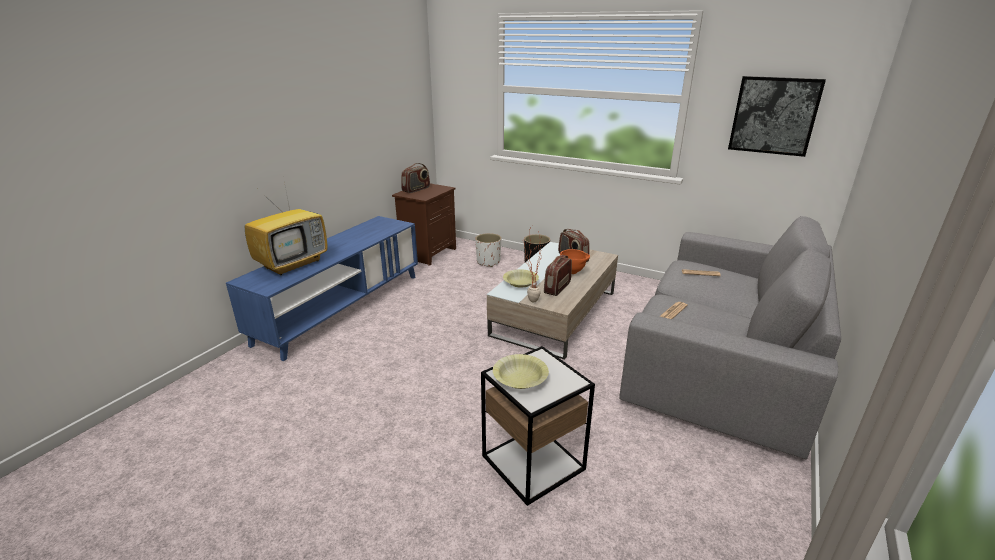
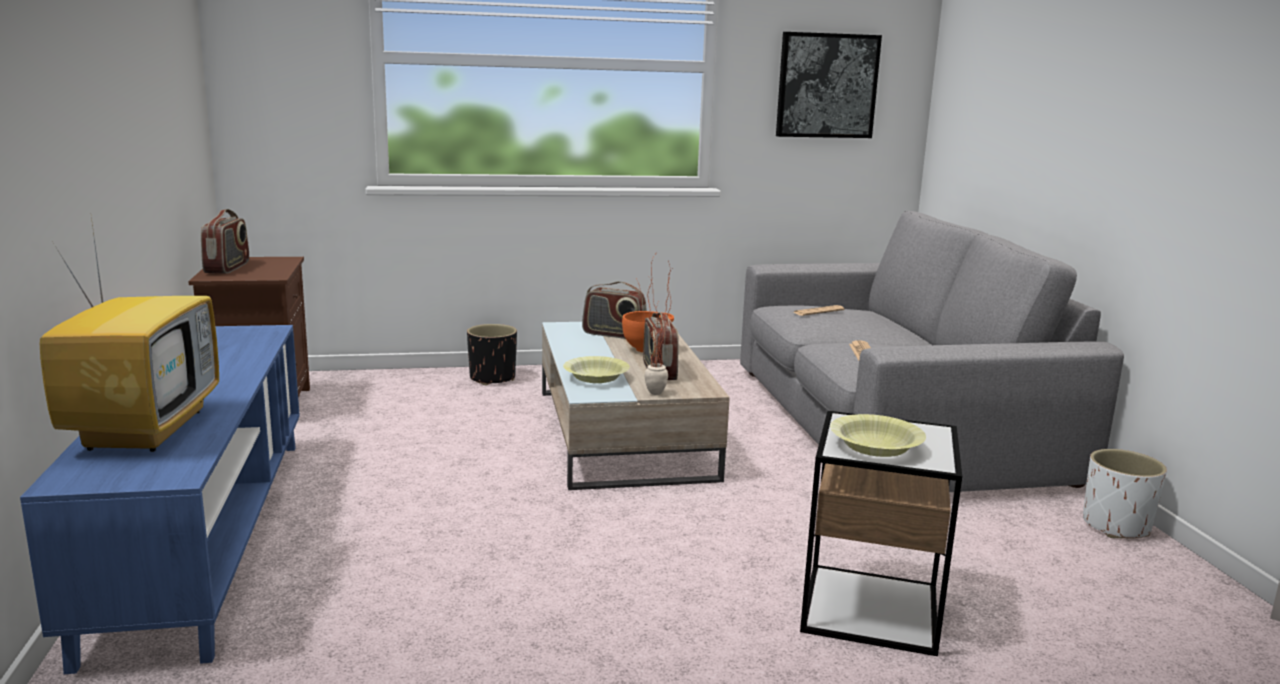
camera: 40 degrees left, 10 degrees down
white planter [475,233,501,267] -> white planter moved to [1083,449,1167,538]

